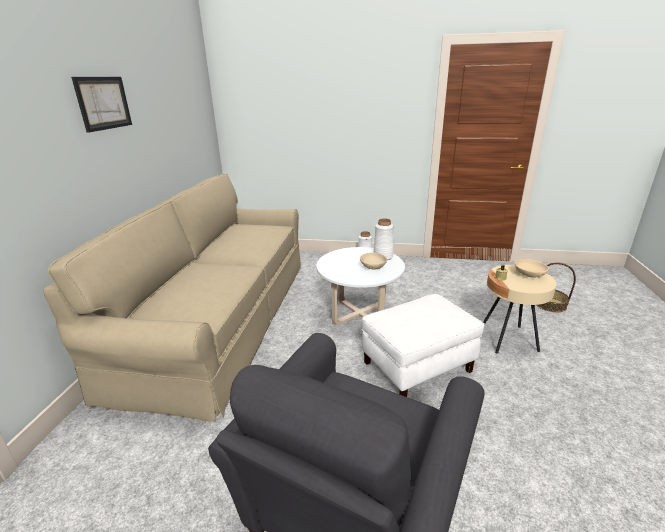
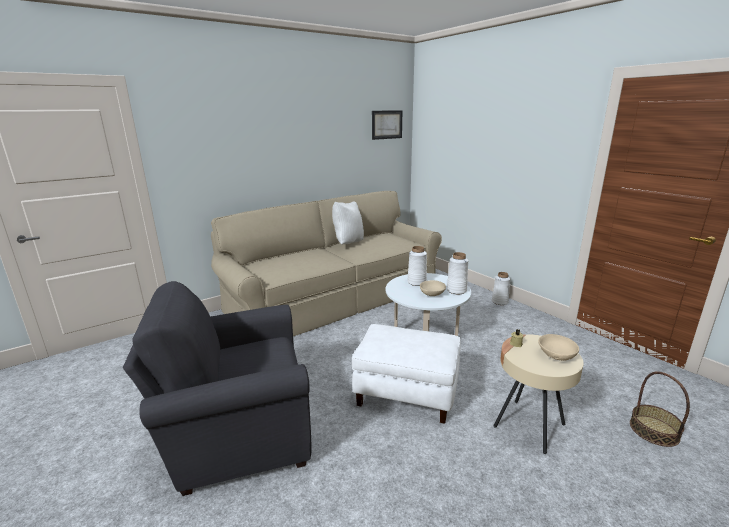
camera: 45 degrees right, 5 degrees down
picture [71,77,132,133] -> picture moved to [372,110,402,140]
none -> white pillow [332,202,364,244]
none -> white vase [407,246,427,286]

